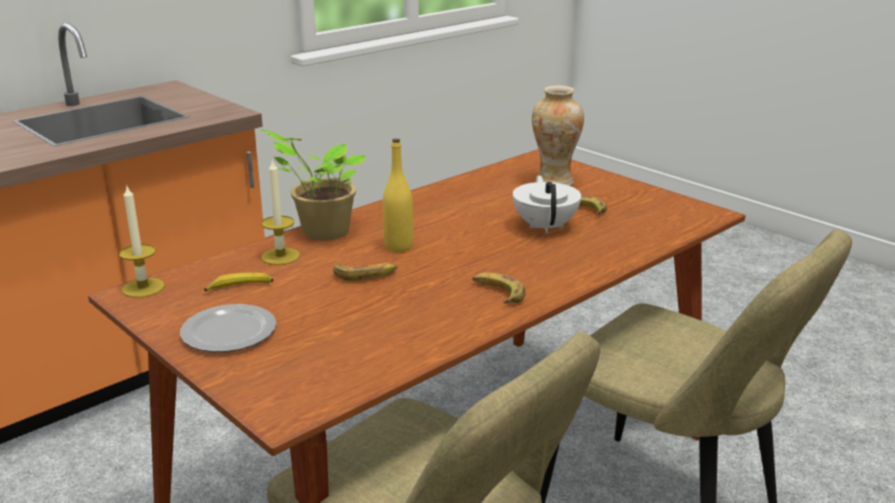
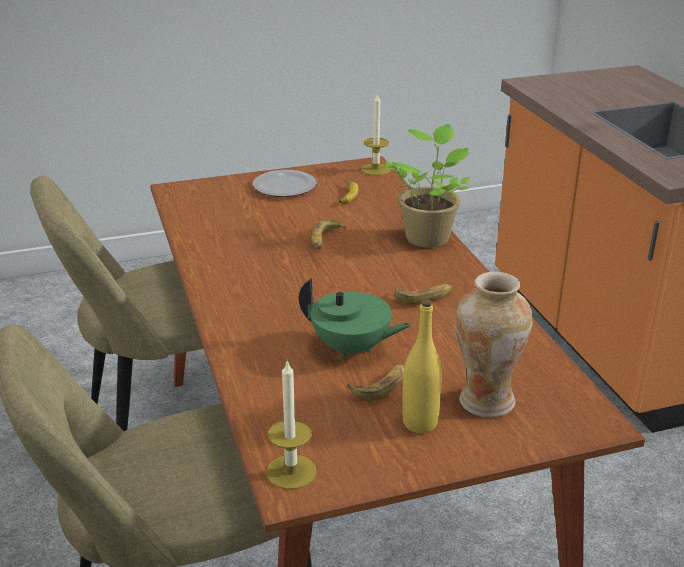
camera: 115 degrees right, 5 degrees up
candle [261,159,300,265] -> candle moved to [266,359,317,490]
yellow bottle [383,138,413,252] -> yellow bottle moved to [402,300,442,433]
banana [472,272,525,304] -> banana moved to [395,284,452,305]
white teapot [513,175,581,234] -> green teapot [299,278,412,359]

